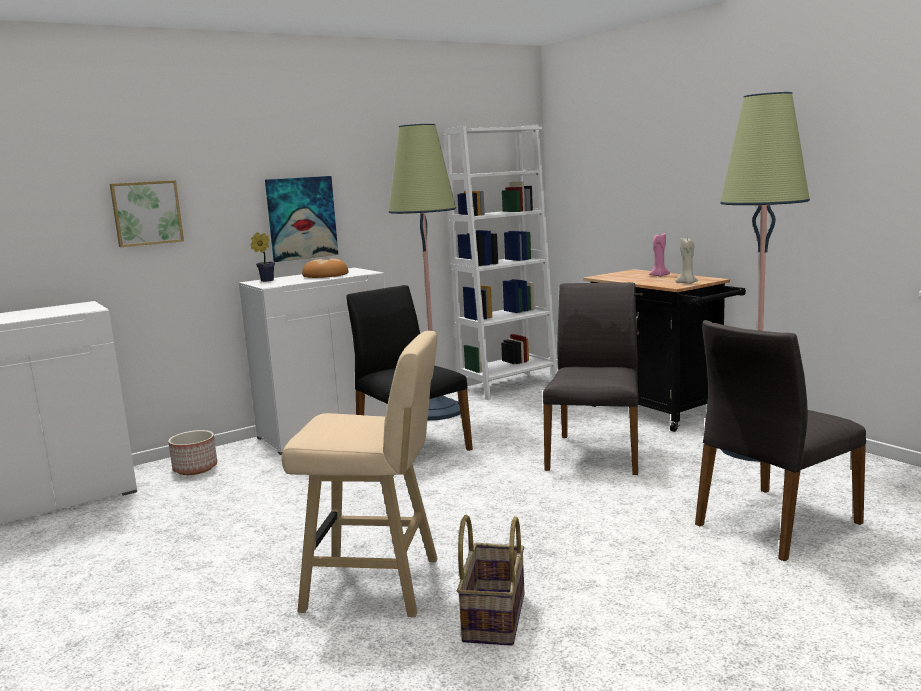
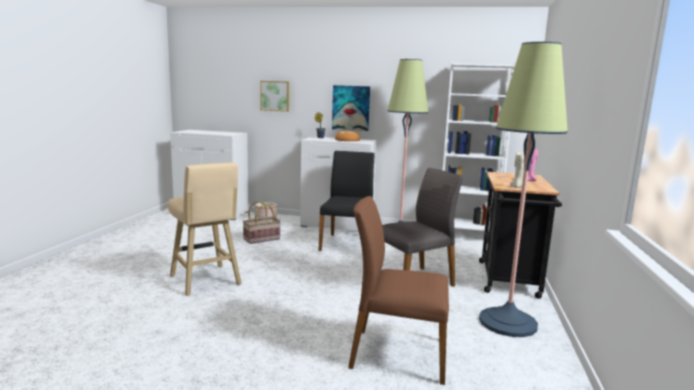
camera: 45 degrees right, 0 degrees up
basket [457,515,525,646] -> basket moved to [243,201,281,244]
grey chair [695,320,866,562] -> brown chair [348,196,449,385]

